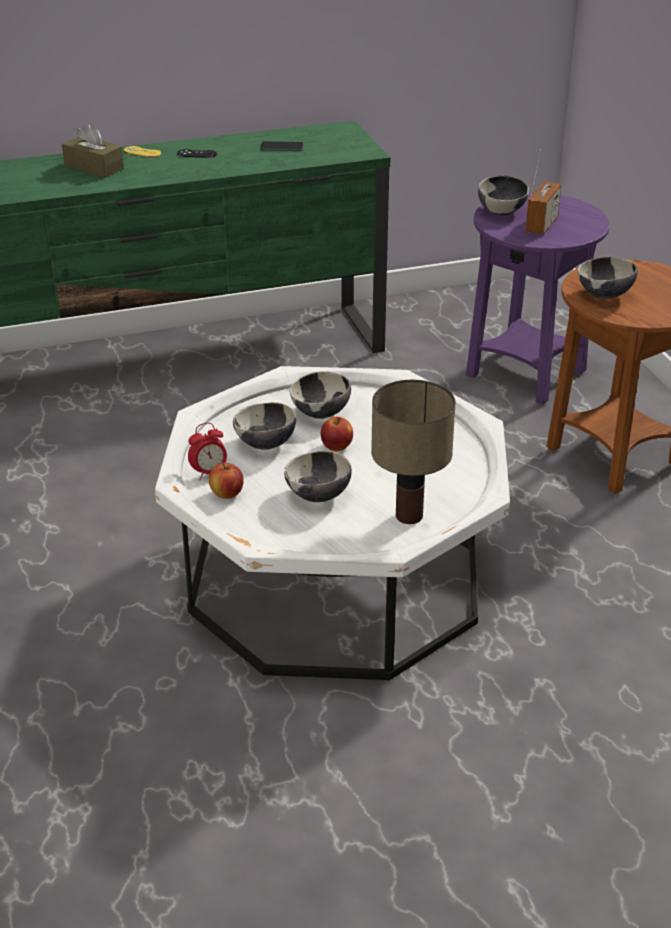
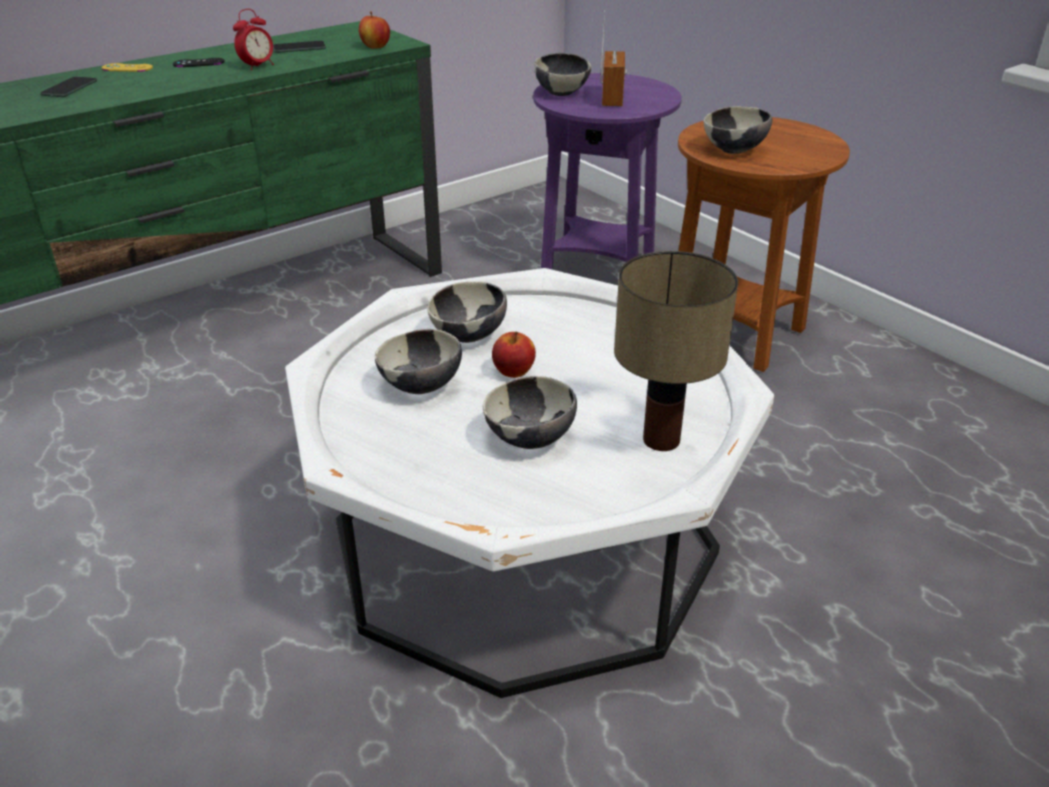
camera: 20 degrees left, 0 degrees up
brown tissue box [62,123,124,178] -> phone [40,77,97,97]
alarm clock [188,423,227,481] -> alarm clock moved to [233,9,274,70]
apple [209,462,244,499] -> apple moved to [359,11,390,49]

